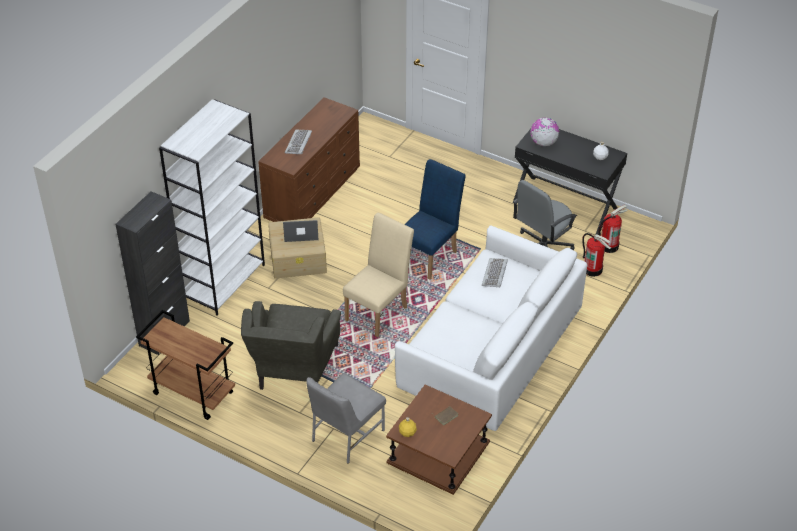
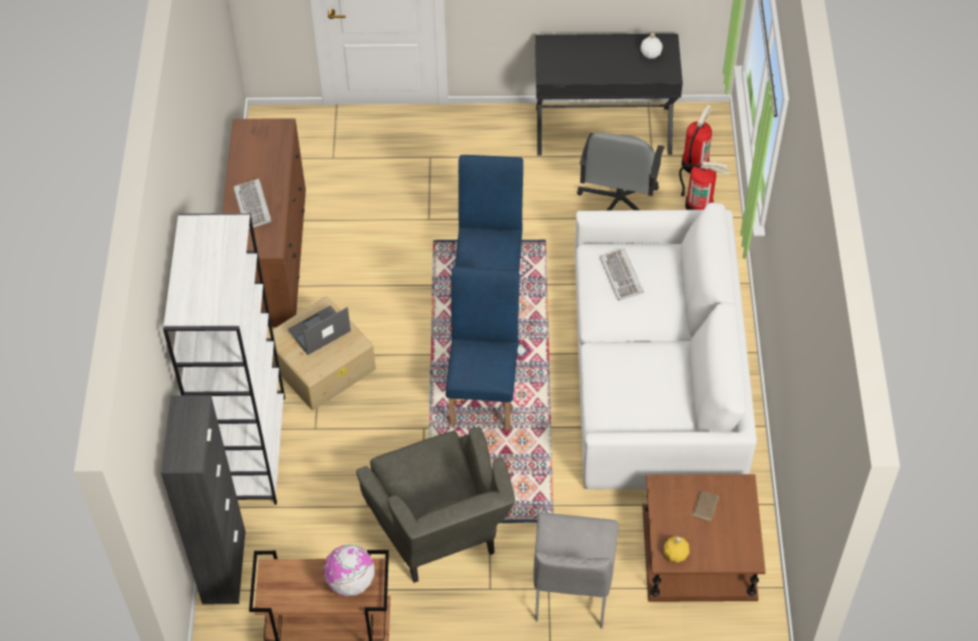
camera: 30 degrees left, 10 degrees up
beige chair [343,213,414,337] -> blue chair [446,266,519,430]
globe [530,118,559,146] -> globe moved to [324,545,375,596]

